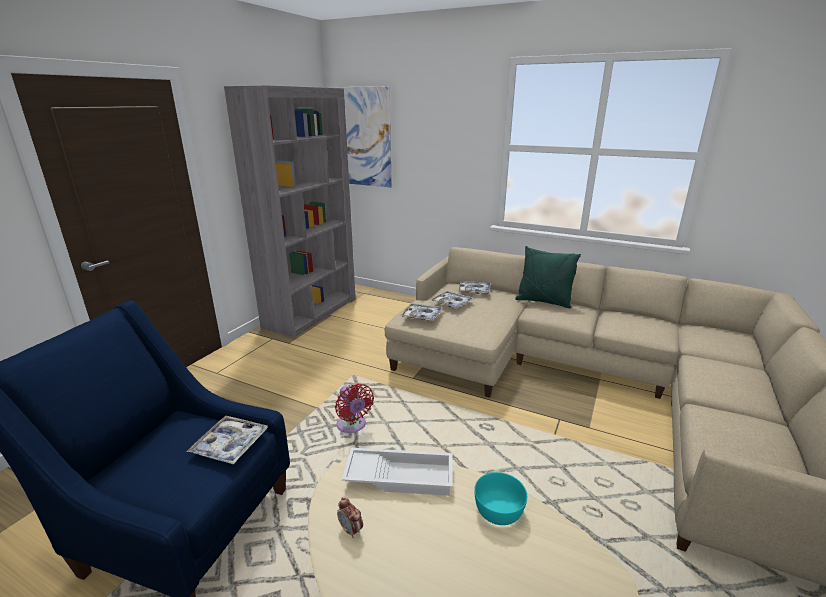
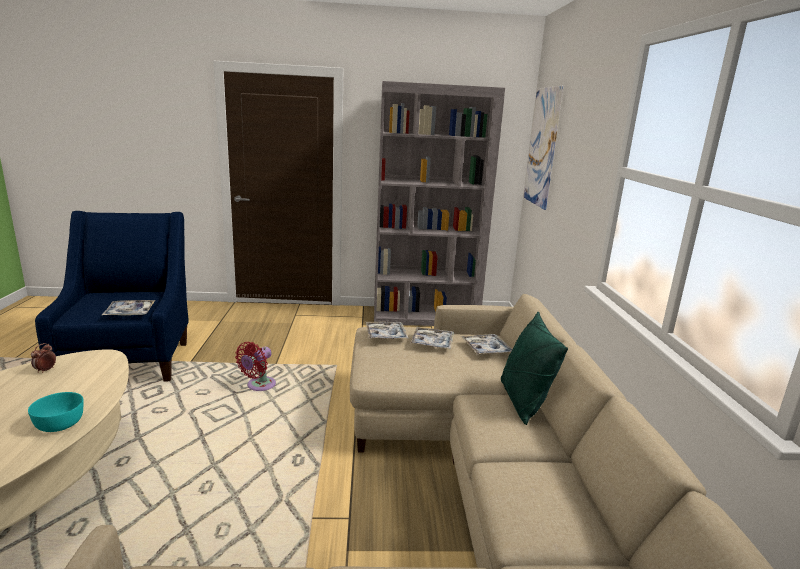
camera: 60 degrees right, 5 degrees down
white tray [342,448,452,496] -> none

